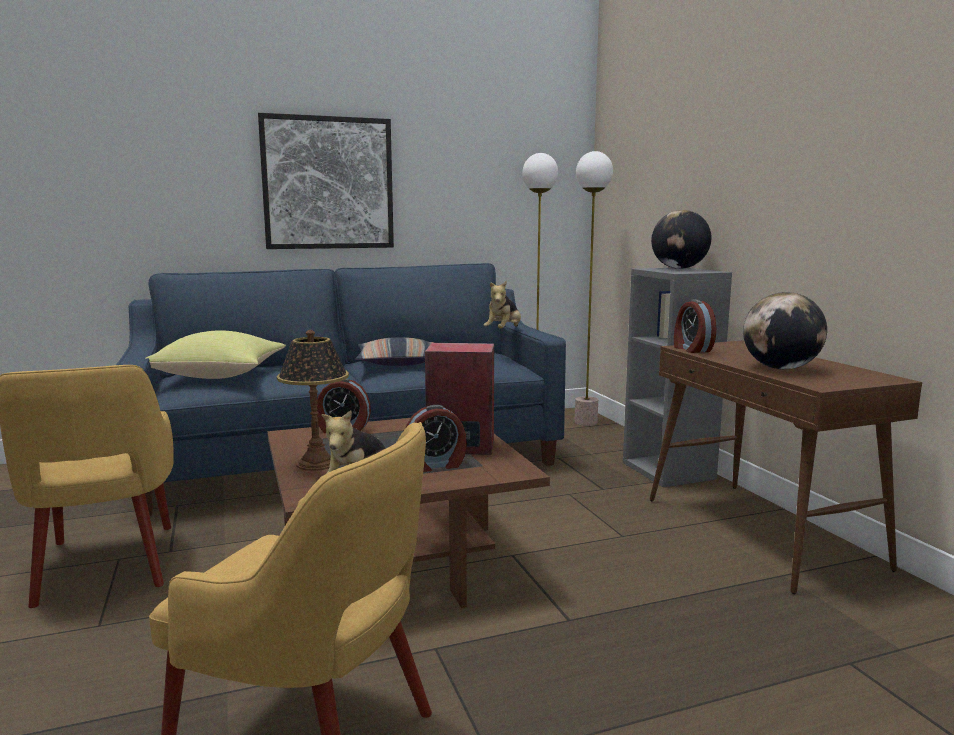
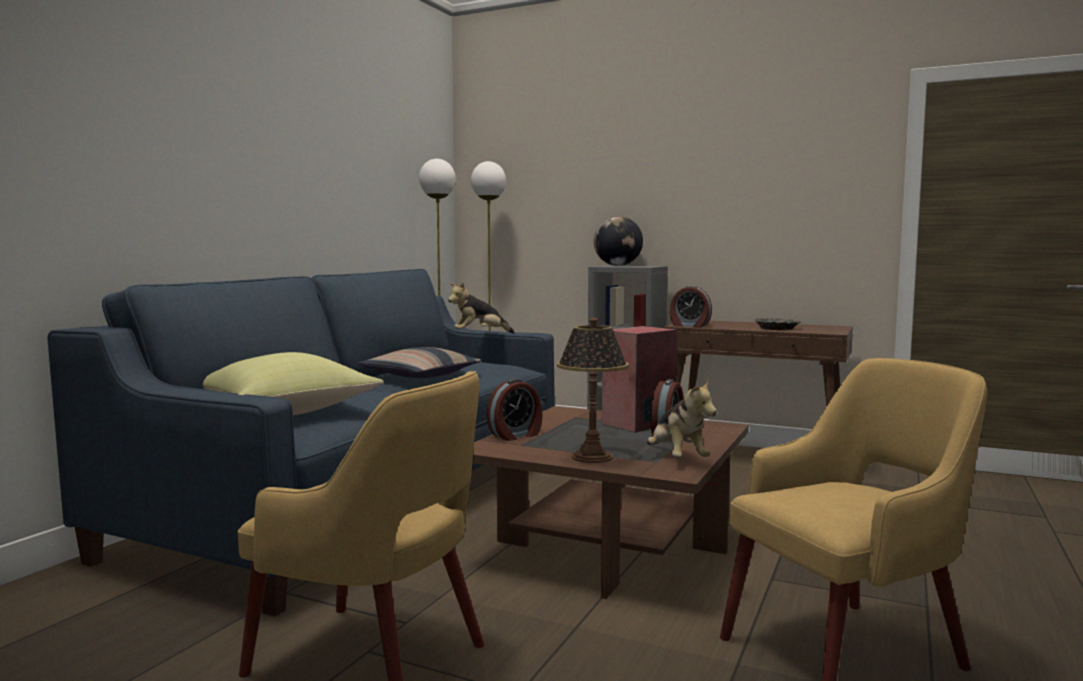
camera: 45 degrees left, 5 degrees down
picture [258,113,394,249] -> none
plush toy [484,281,521,328] -> plush toy turned 90 degrees clockwise [448,282,515,333]
globe [743,292,827,369] -> bowl [754,318,801,330]

